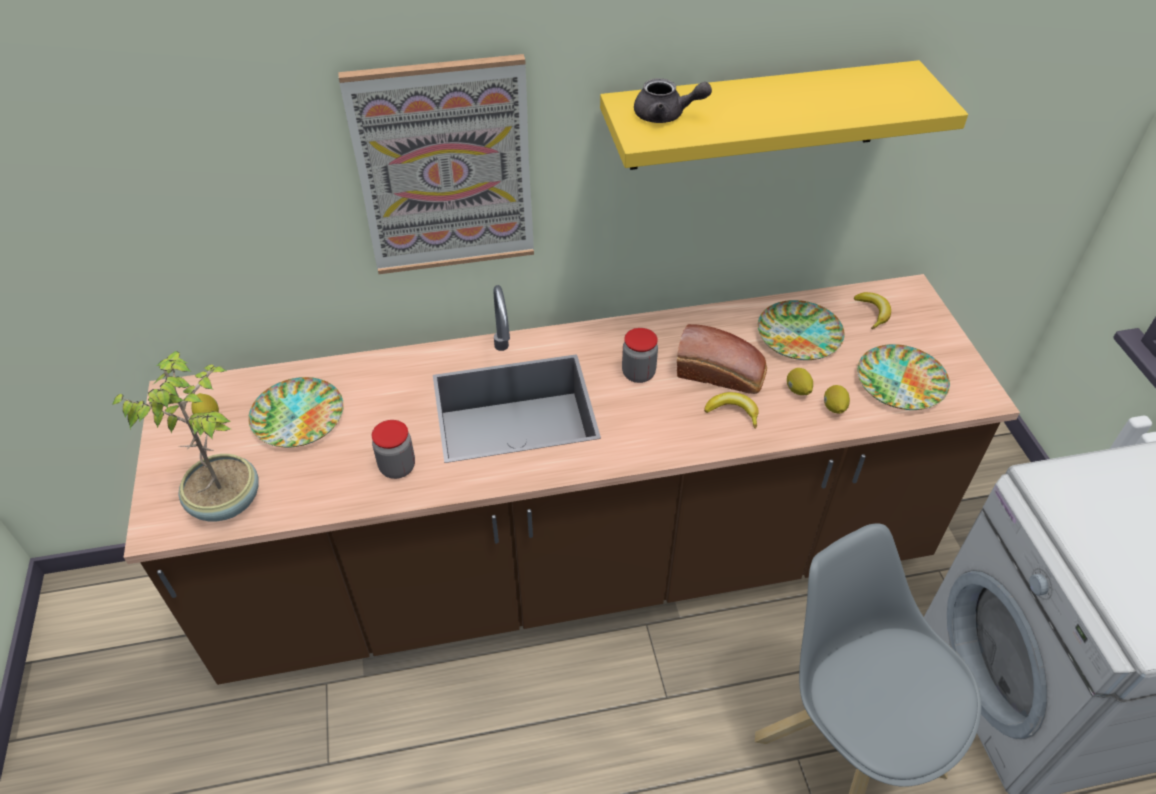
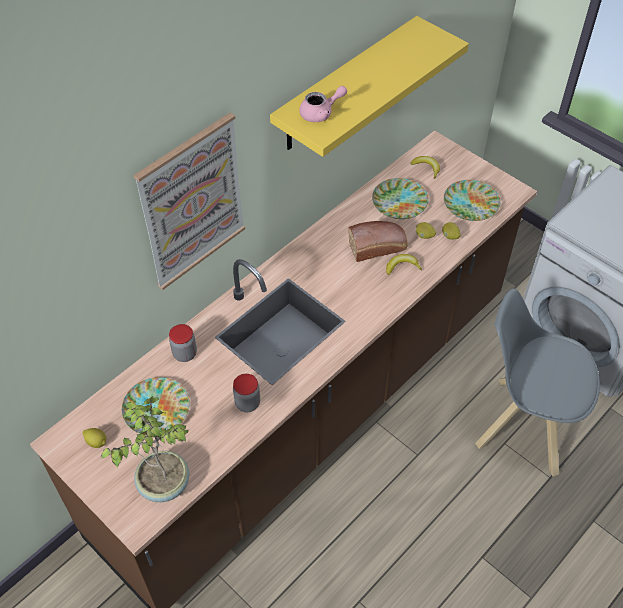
camera: 35 degrees left, 5 degrees up
jar [622,328,658,383] -> jar moved to [169,324,197,362]
grey teapot [634,78,712,123] -> pink teapot [299,86,347,122]

